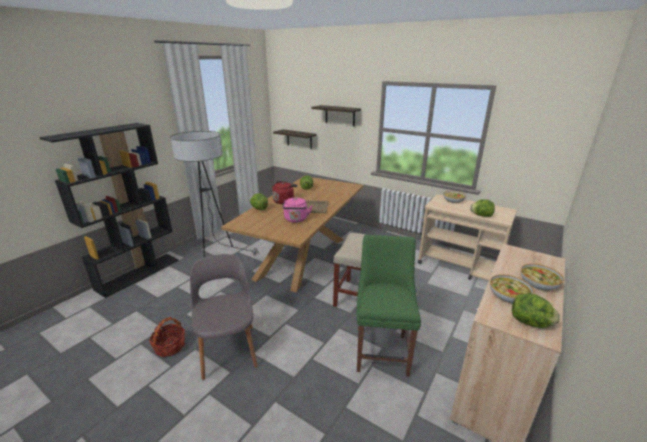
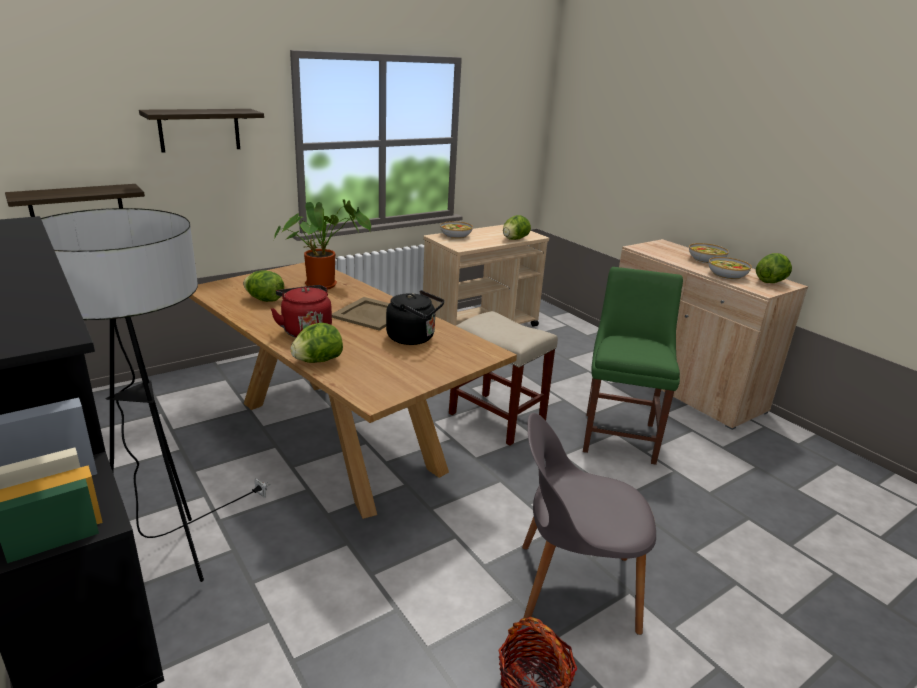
camera: 70 degrees left, 0 degrees up
pink kettle [283,198,313,223] -> black kettle [386,290,444,345]
green chair [356,235,421,377] -> green chair turned 75 degrees clockwise [583,267,683,465]
none -> potted plant [274,199,371,290]

